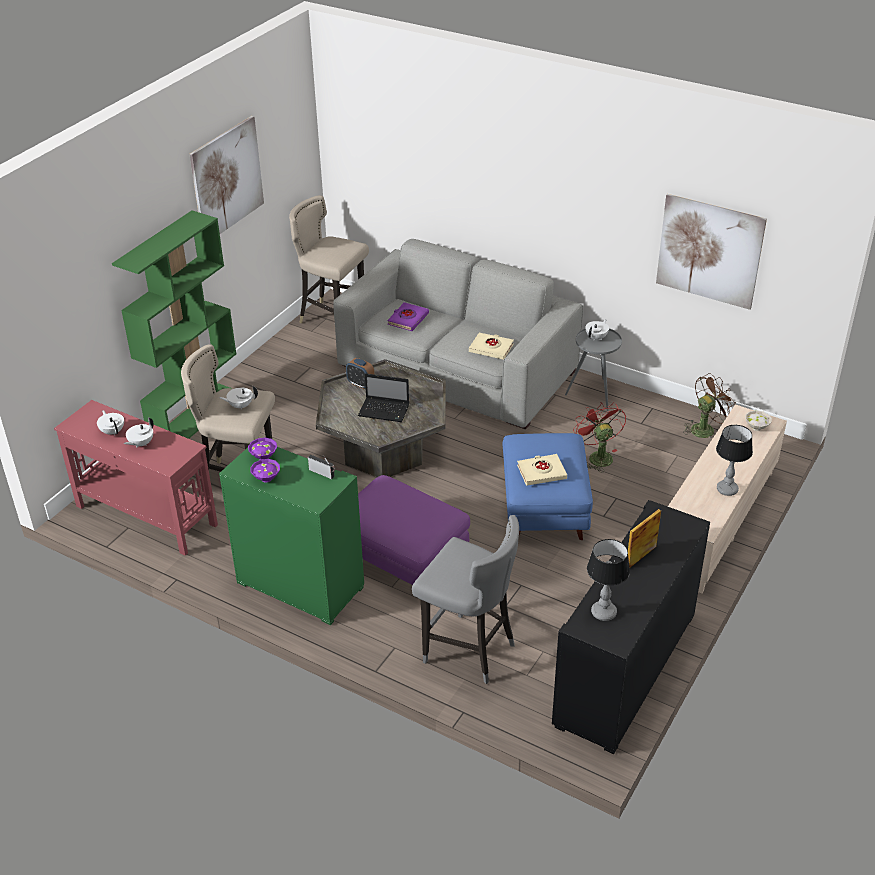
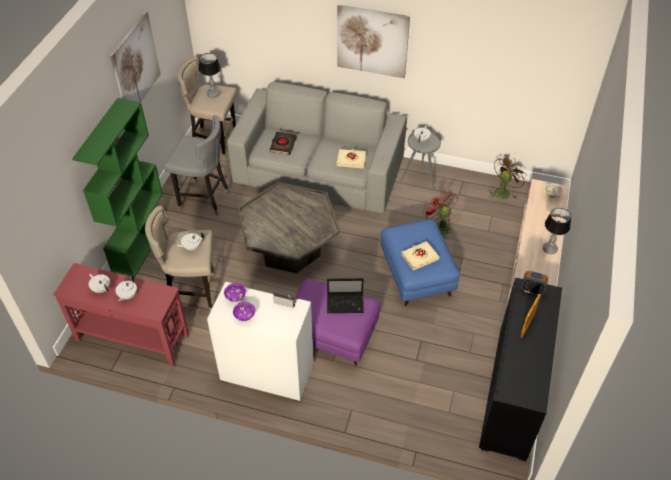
camera: 15 degrees left, 10 degrees up
green cabinet [219,447,364,625] -> white cabinet [207,282,313,402]
alarm clock [346,358,374,389] -> alarm clock moved to [521,271,548,296]
laptop [358,373,409,422] -> laptop moved to [327,278,364,313]
purple book [387,302,429,331] -> black book [270,132,297,155]
grey stool [412,515,519,684] -> grey stool moved to [164,115,230,216]
table lamp [587,539,630,621] -> table lamp moved to [199,53,221,98]
picture [656,194,767,310] -> picture moved to [337,4,410,78]

